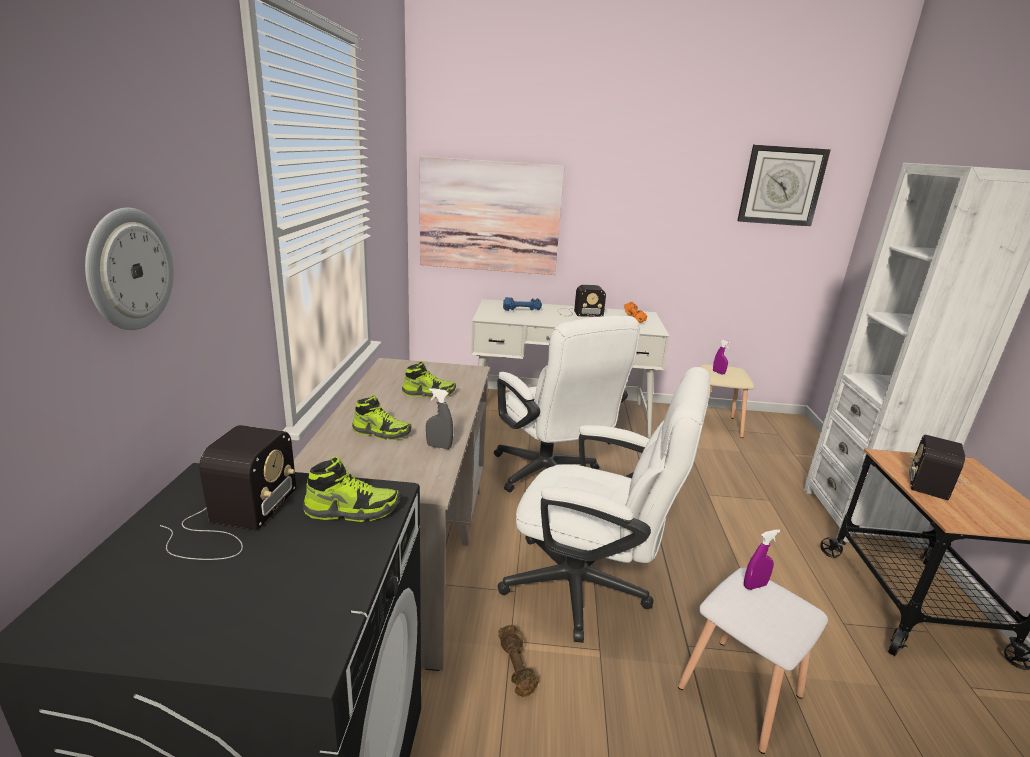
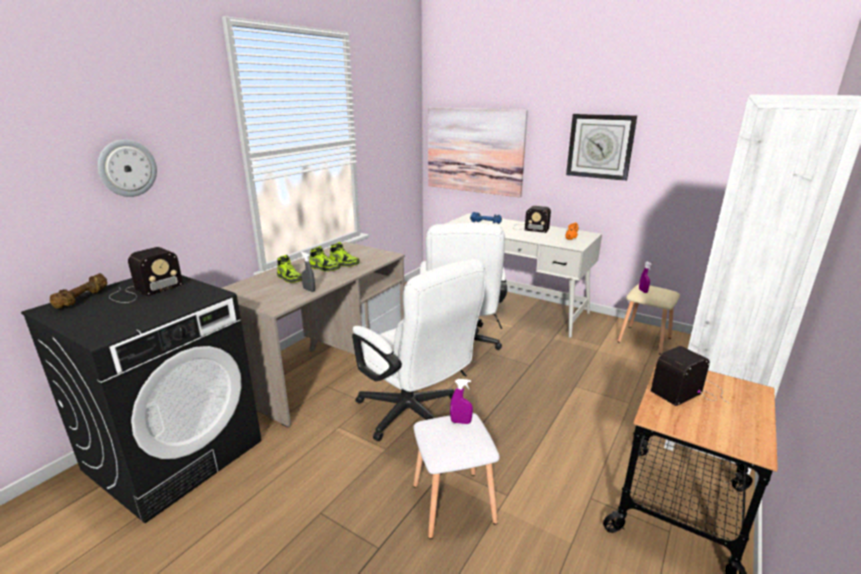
camera: 30 degrees right, 0 degrees up
shoe [303,457,400,522] -> shoe moved to [309,246,340,271]
brown dumbbell [498,625,539,697] -> brown dumbbell moved to [50,273,107,308]
wall clock [737,145,831,227] -> wall clock moved to [566,114,637,181]

